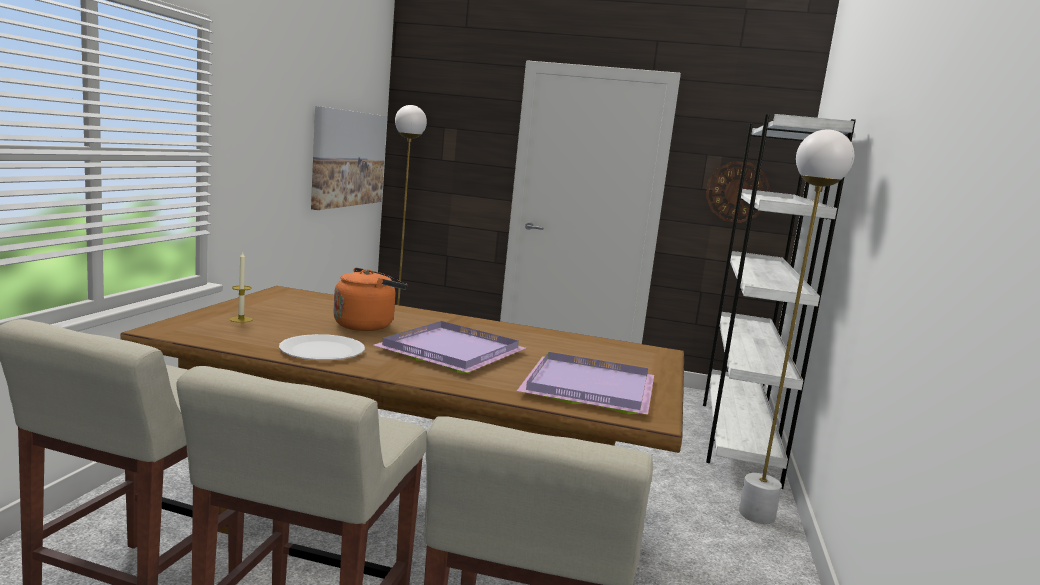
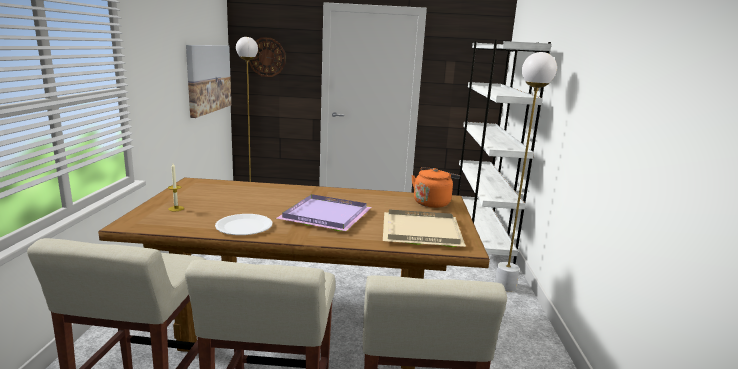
camera: 10 degrees left, 5 degrees up
orange kettle [333,268,408,331] -> orange kettle moved to [411,167,460,208]
purple tray [517,352,654,415] -> beige tray [383,209,466,247]
wall clock [706,161,770,223] -> wall clock moved to [249,37,286,77]

